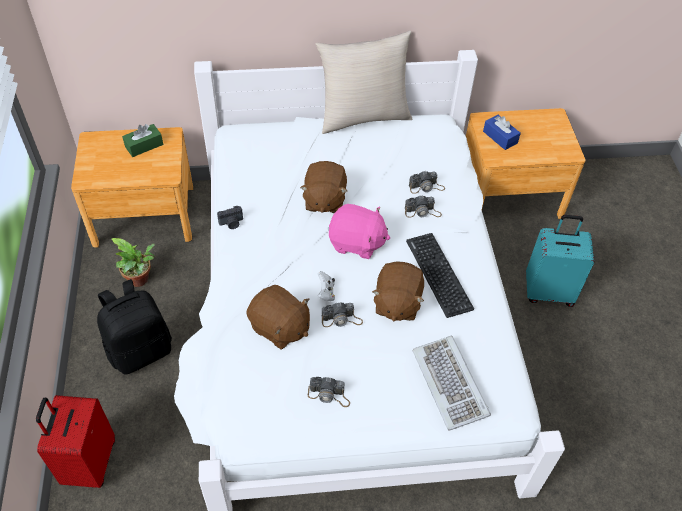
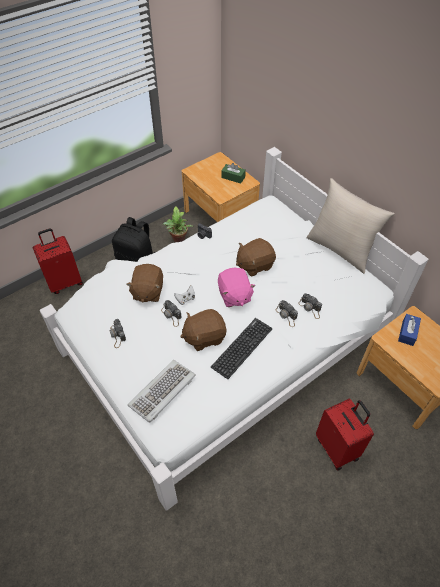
camera: 60 degrees right, 0 degrees up
turquoise suitcase [526,215,594,307] -> red suitcase [316,399,374,471]

